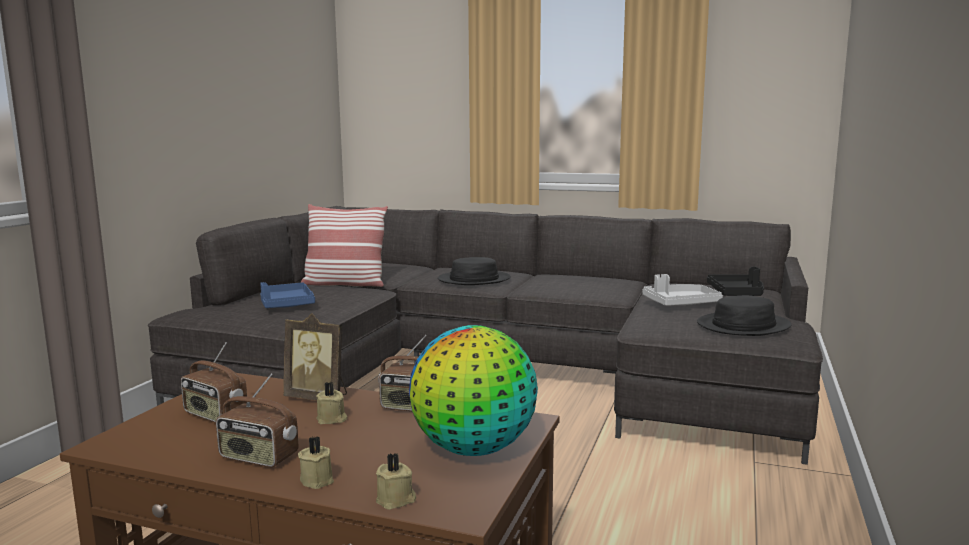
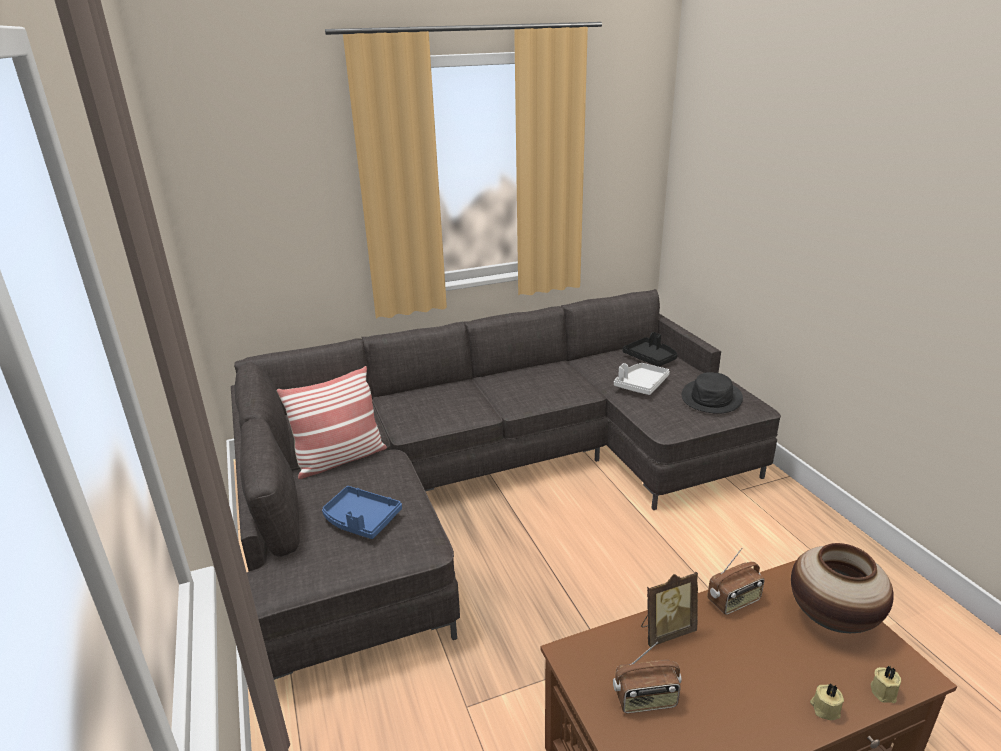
camera: 40 degrees left, 15 degrees up
radio [216,373,298,467] -> none
beige candle [316,382,347,424] -> none
globe [409,325,538,456] -> vase [791,543,894,633]
black hat [438,257,511,285] -> none

